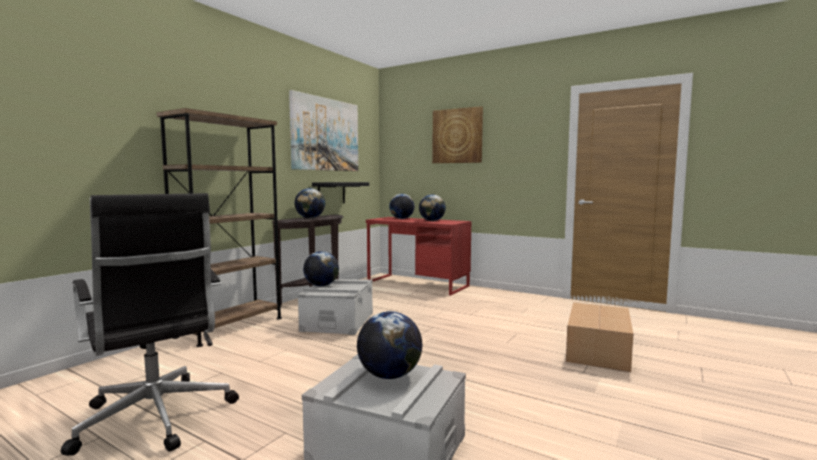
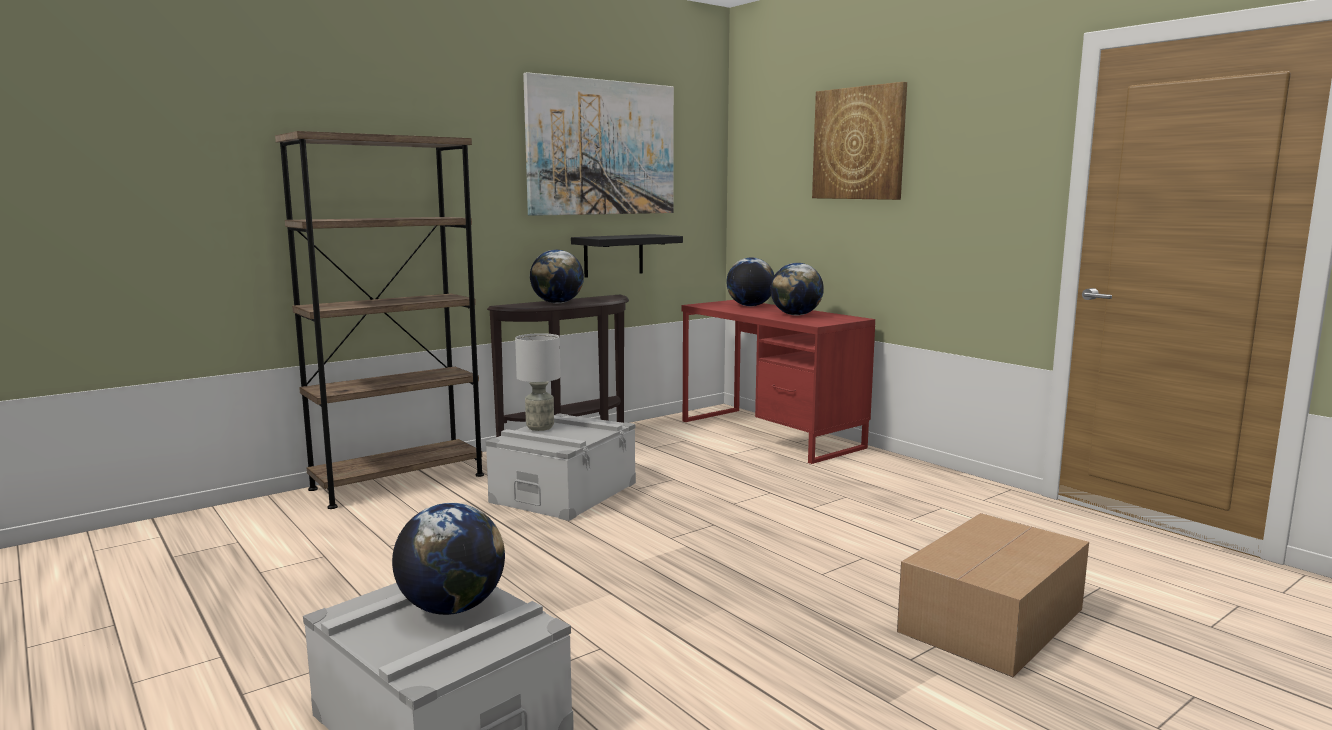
camera: 20 degrees right, 5 degrees up
black office chair [61,193,239,456] -> none
globe [303,251,339,286] -> grey table lamp [515,333,561,431]

